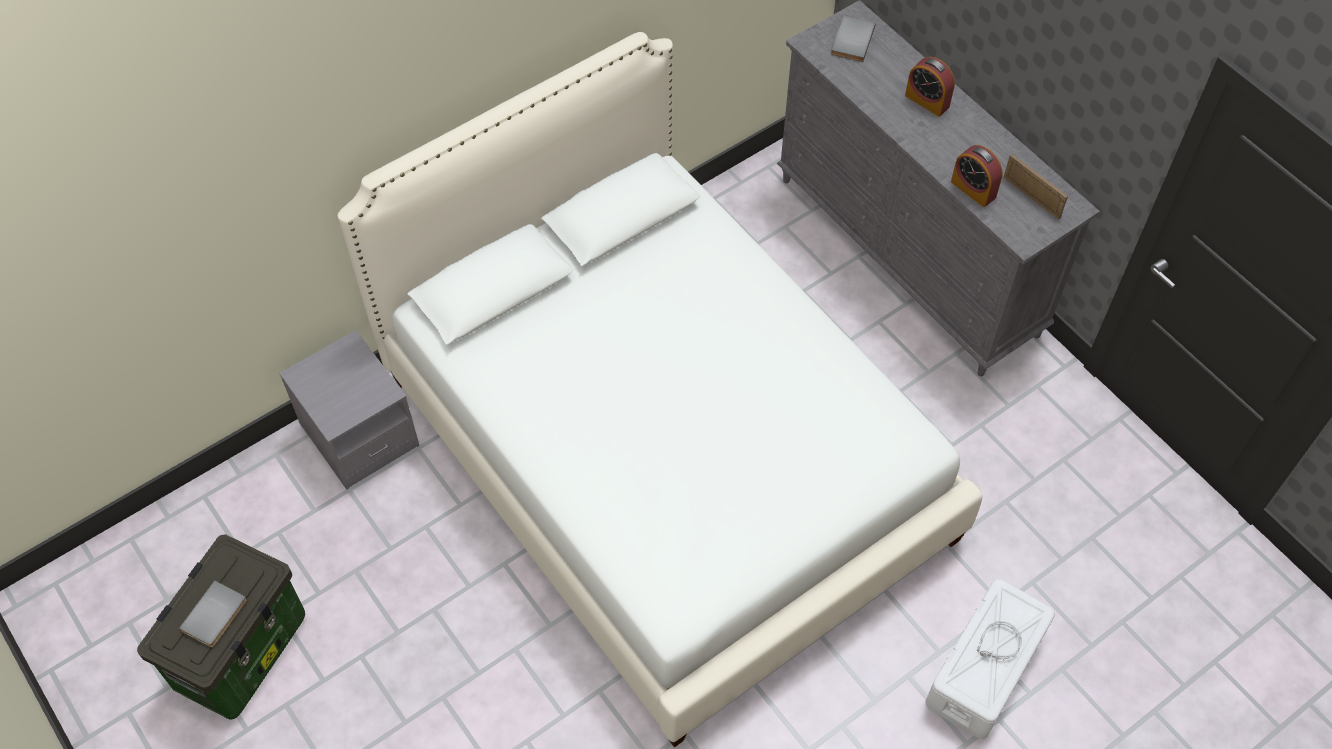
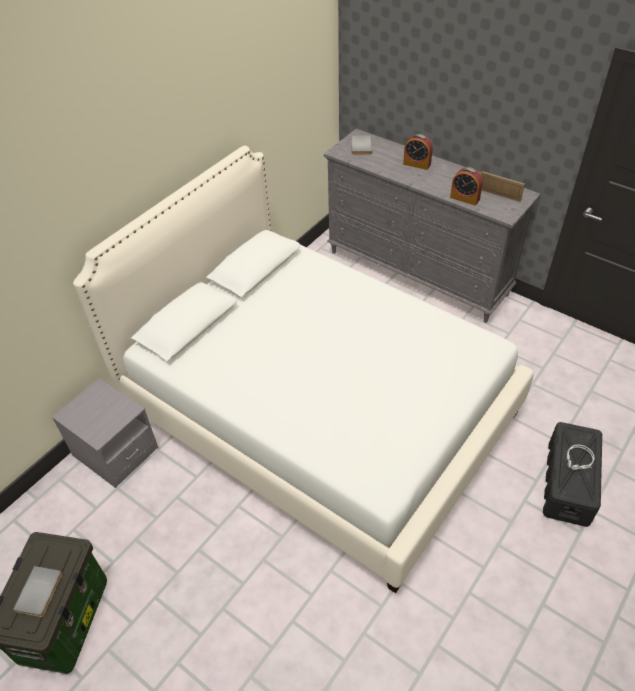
camera: 15 degrees left, 10 degrees down
white storage box [925,579,1055,739] -> black storage box [543,422,602,527]

